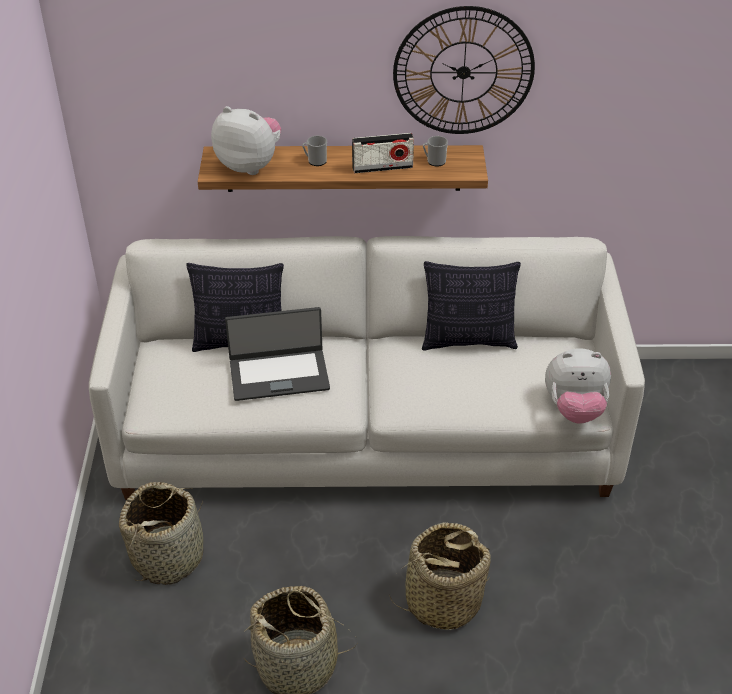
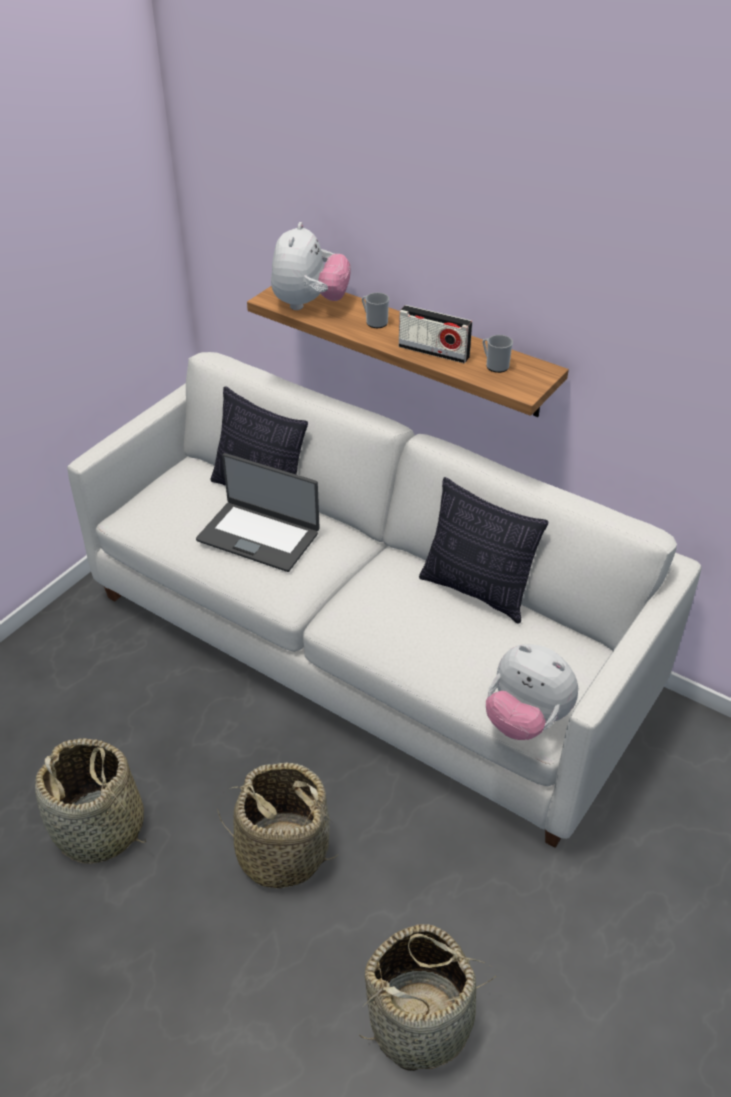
camera: 35 degrees right, 0 degrees up
basket [119,482,203,585] -> basket moved to [358,924,496,1071]
plush toy [211,106,281,175] -> plush toy turned 45 degrees clockwise [271,222,351,310]
wall clock [393,6,535,134] -> none

